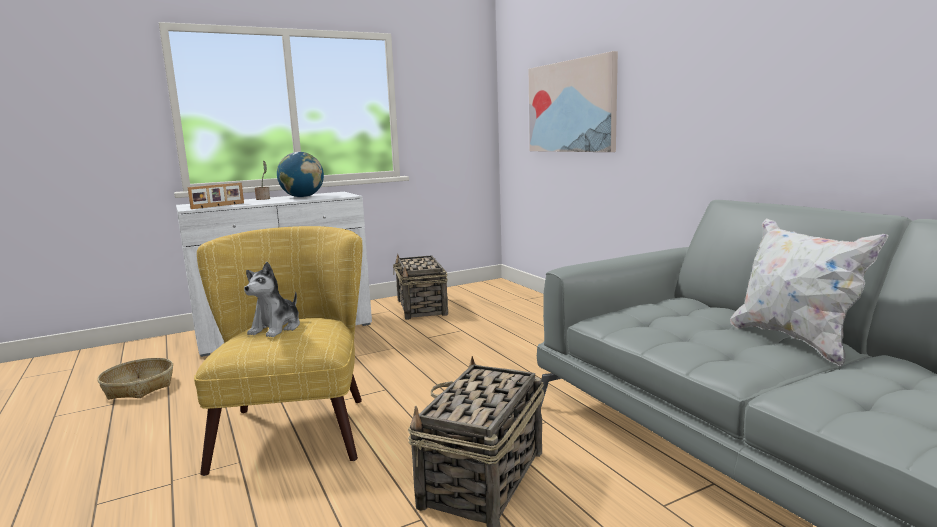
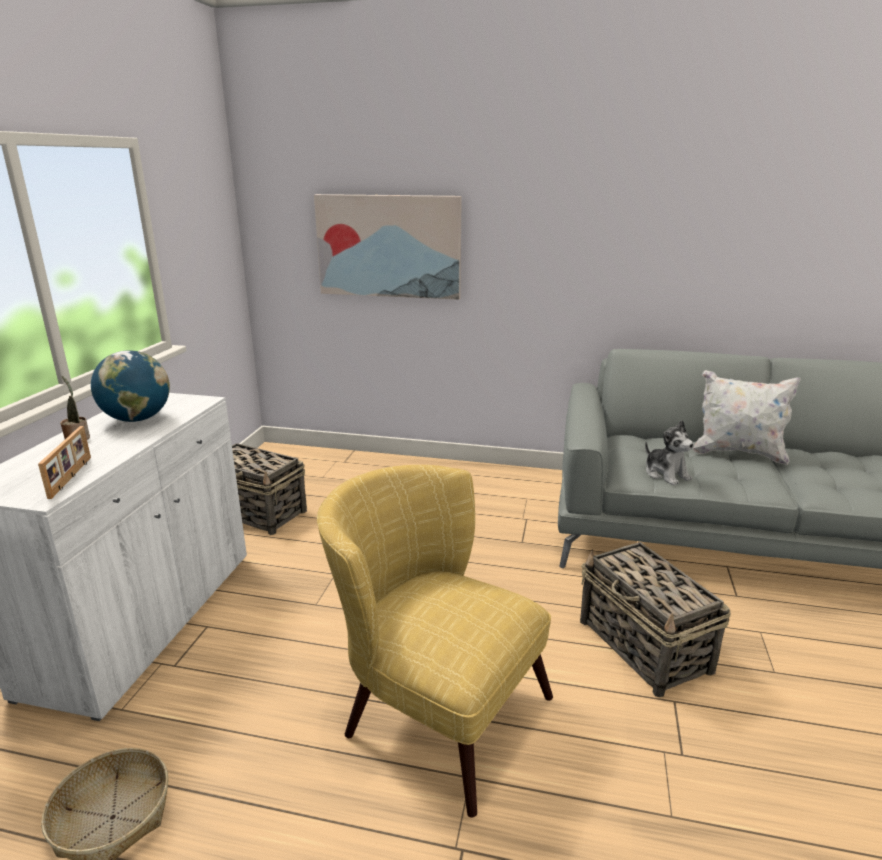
camera: 50 degrees left, 10 degrees up
plush toy [244,262,300,337] -> plush toy moved to [645,420,694,486]

